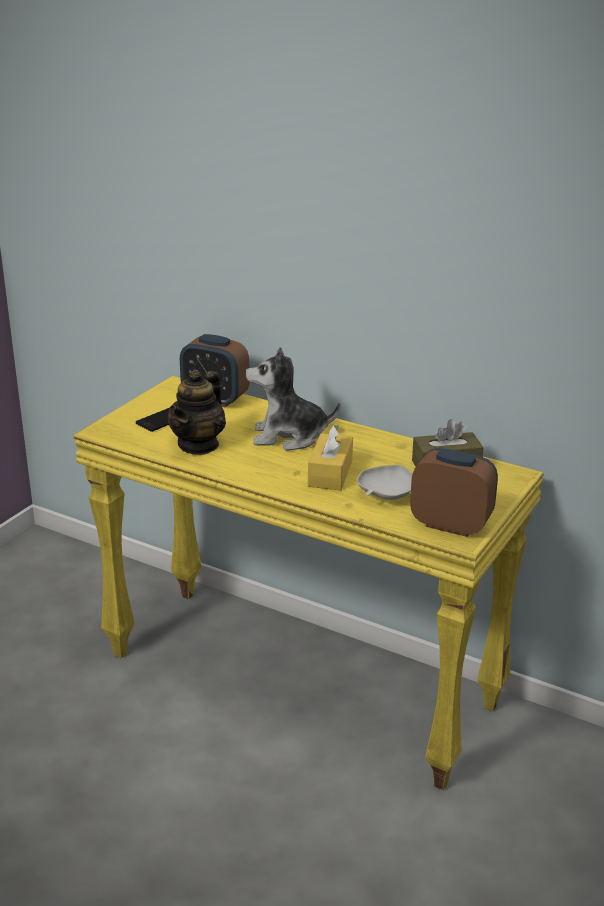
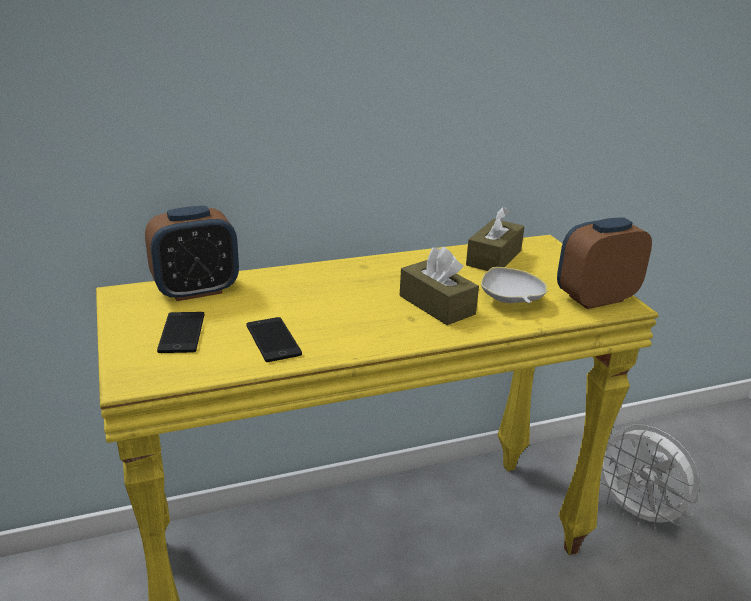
camera: 50 degrees left, 0 degrees up
teapot [168,369,226,455] -> phone [246,317,302,362]
plush toy [246,347,340,451] -> none
yellow tissue box [308,424,353,490] -> brown tissue box [400,247,479,325]
none -> white fan [600,425,699,530]

